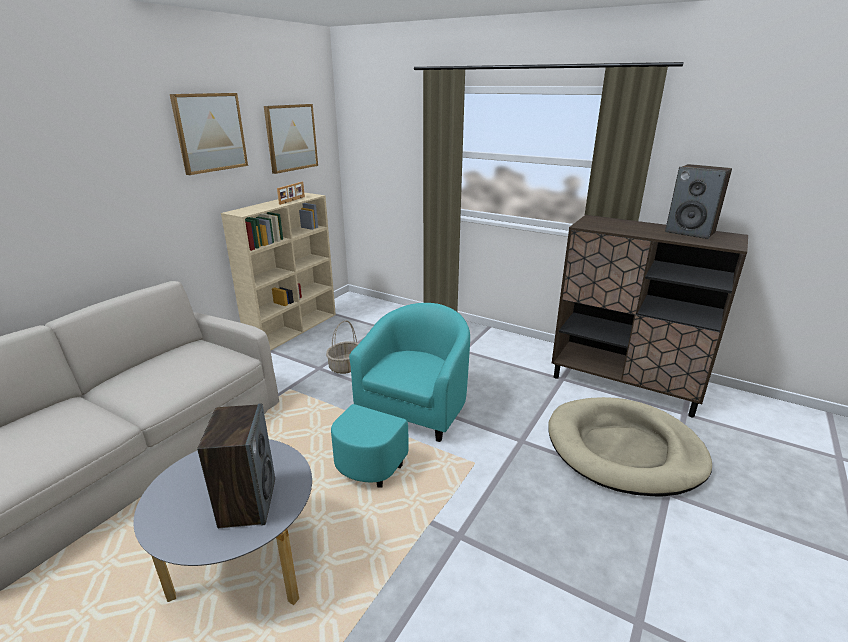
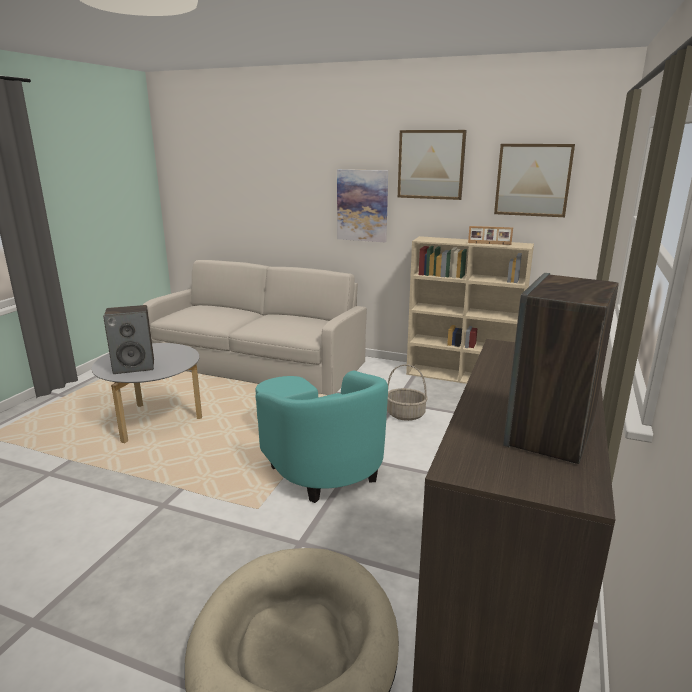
camera: 80 degrees right, 5 degrees down
turquoise armchair [331,303,470,488] -> turquoise armchair turned 45 degrees clockwise [255,371,388,503]
none -> picture [337,169,388,242]

